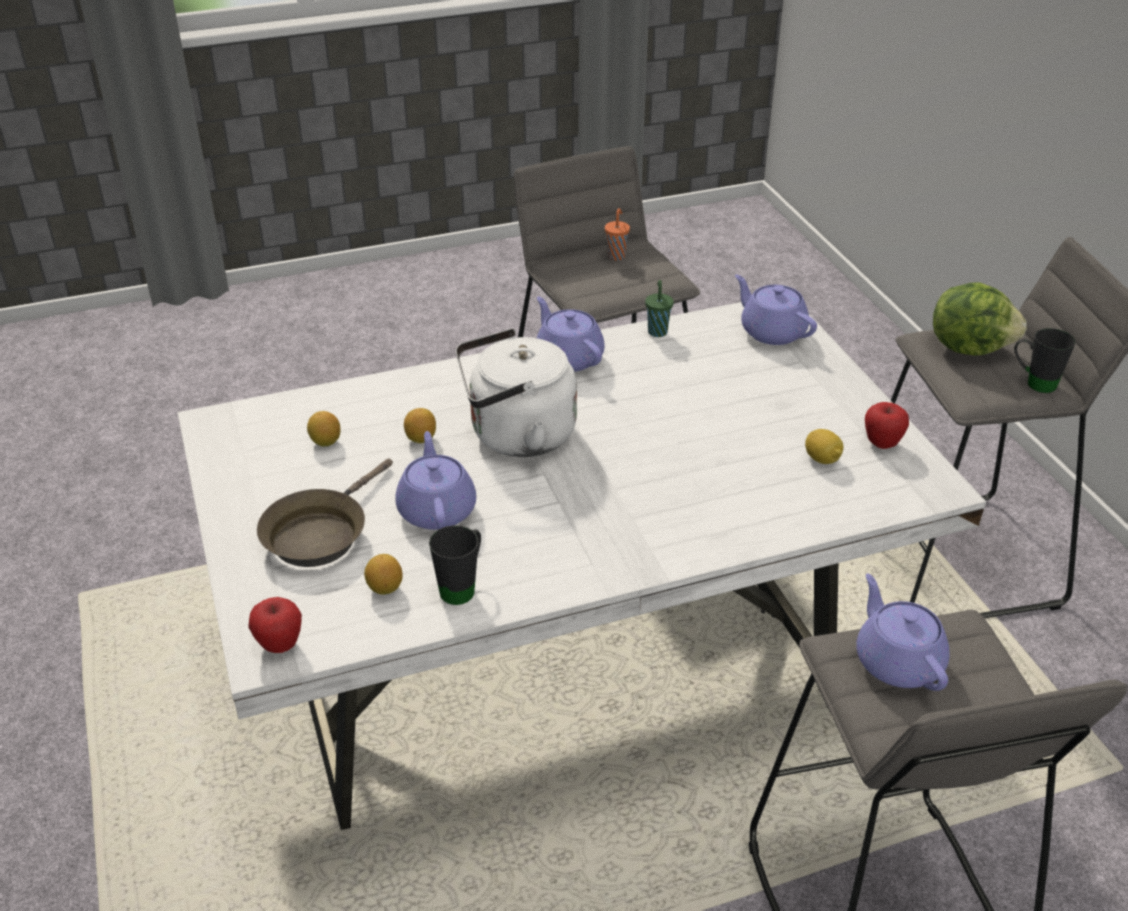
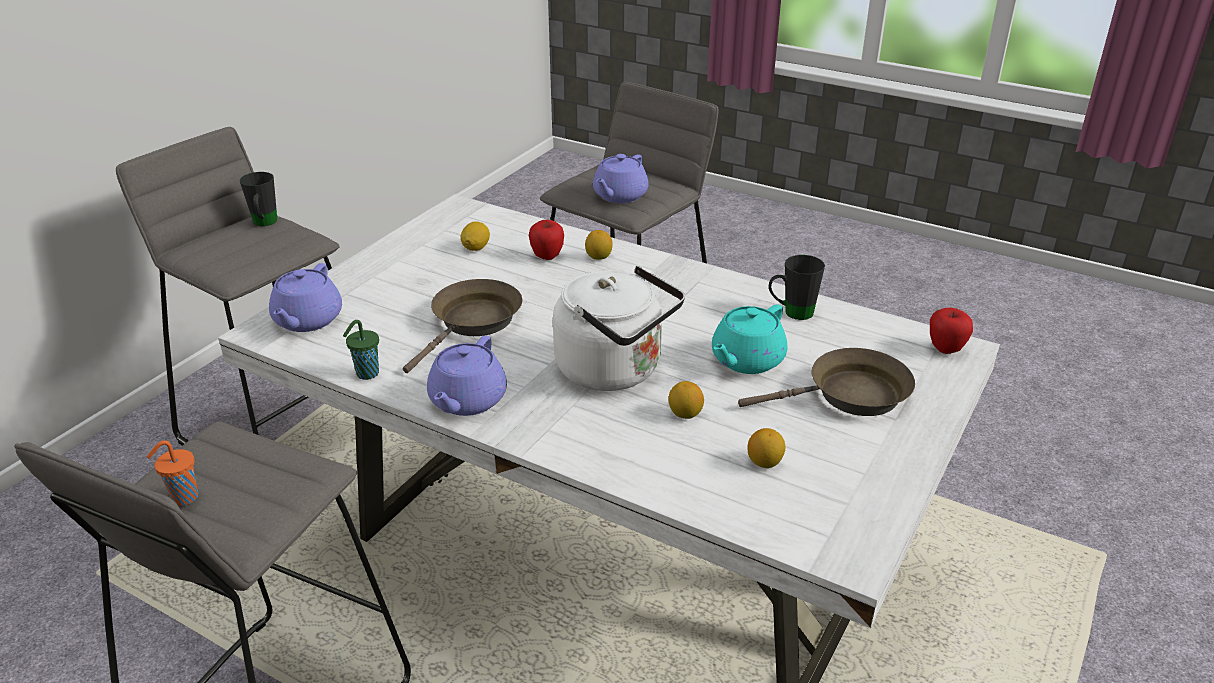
camera: 130 degrees left, 5 degrees down
lemon [364,554,403,595] -> lemon moved to [585,230,613,260]
purple teapot [395,431,476,530] -> turquoise teapot [712,304,787,374]
apple [865,402,909,449] -> apple moved to [529,220,564,260]
lettuce [933,282,1027,355] -> none
none -> brown frying pan [403,279,522,373]

